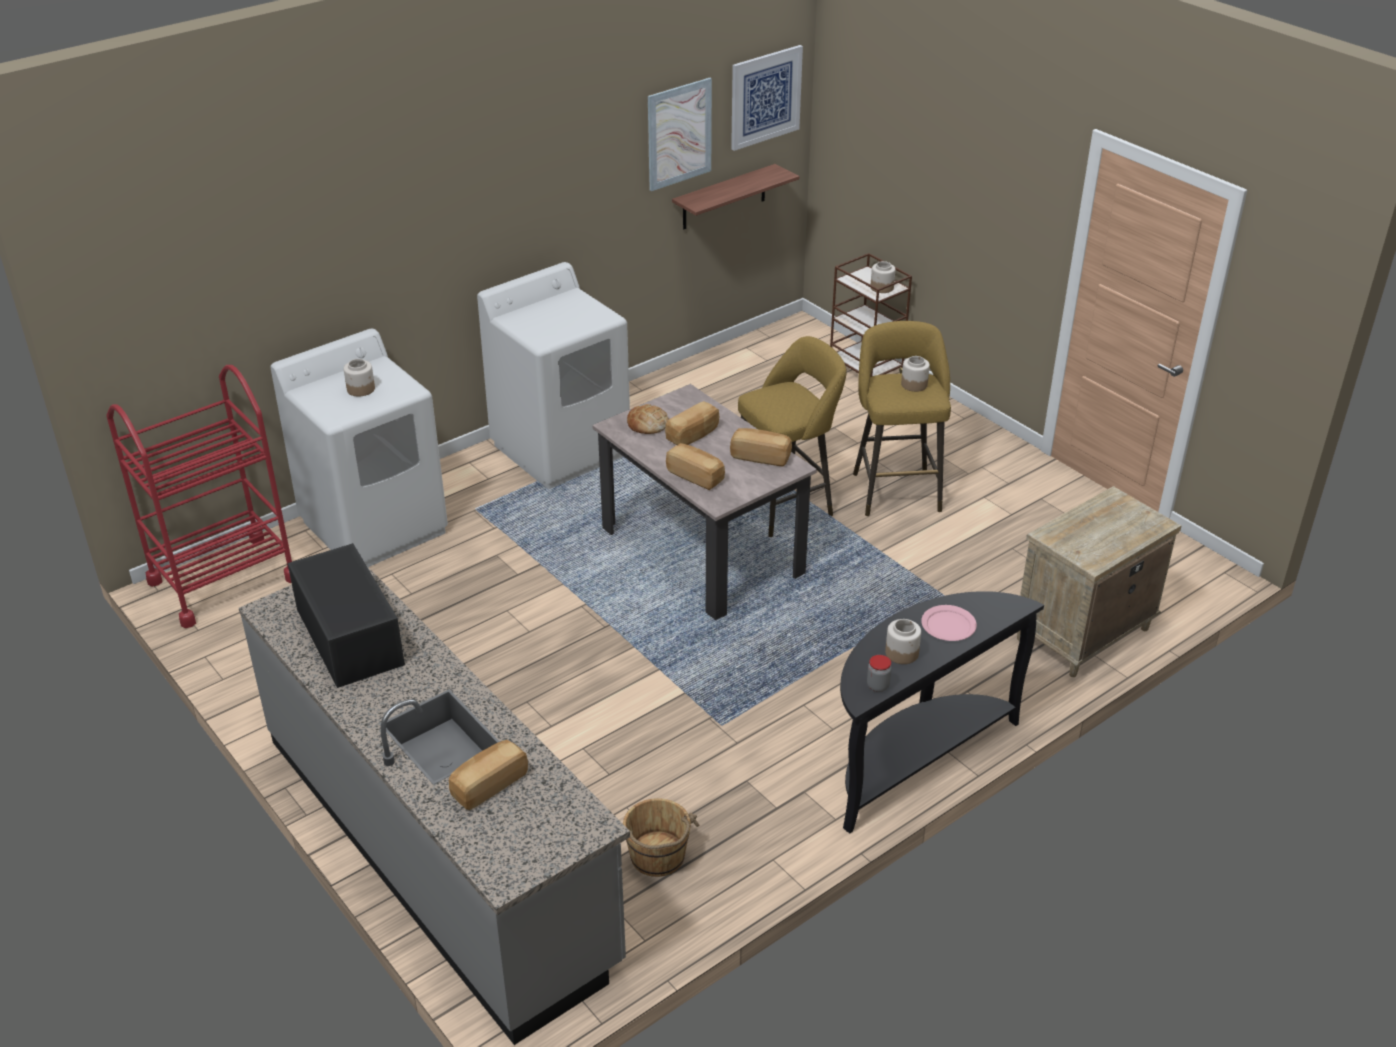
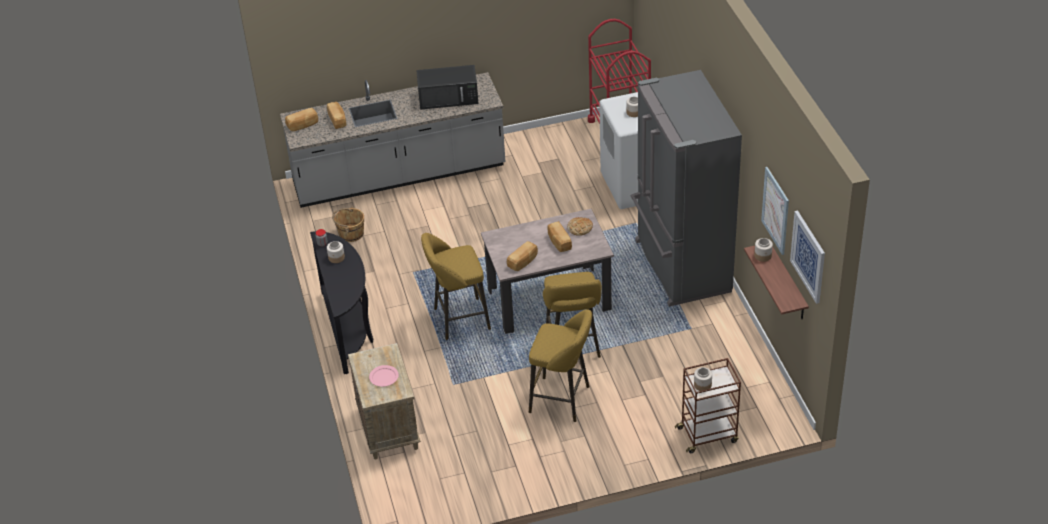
camera: 115 degrees right, 5 degrees up
white washing machine [477,262,630,489] -> grey fridge [631,70,742,307]
bread [666,443,725,490] -> bread moved to [285,108,318,131]
jar [901,356,930,392] -> jar moved to [754,238,773,262]
pink plate [921,605,977,641] -> pink plate moved to [369,365,399,387]
none -> yellow stool [421,233,491,340]

